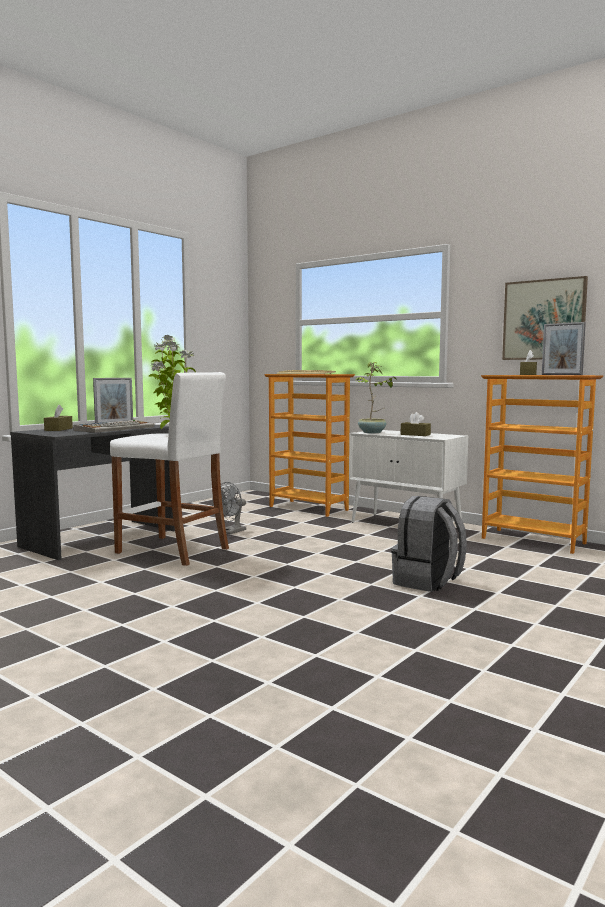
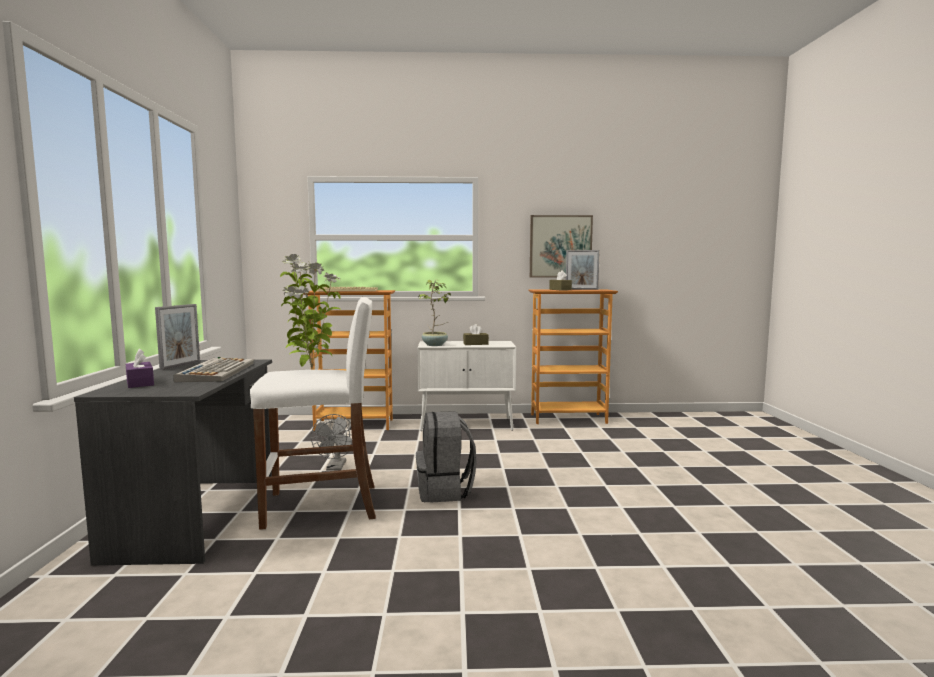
camera: 40 degrees left, 0 degrees up
brown tissue box [44,405,73,431] -> purple tissue box [126,348,154,388]
grey backpack [391,496,467,592] -> grey backpack moved to [416,411,477,503]

